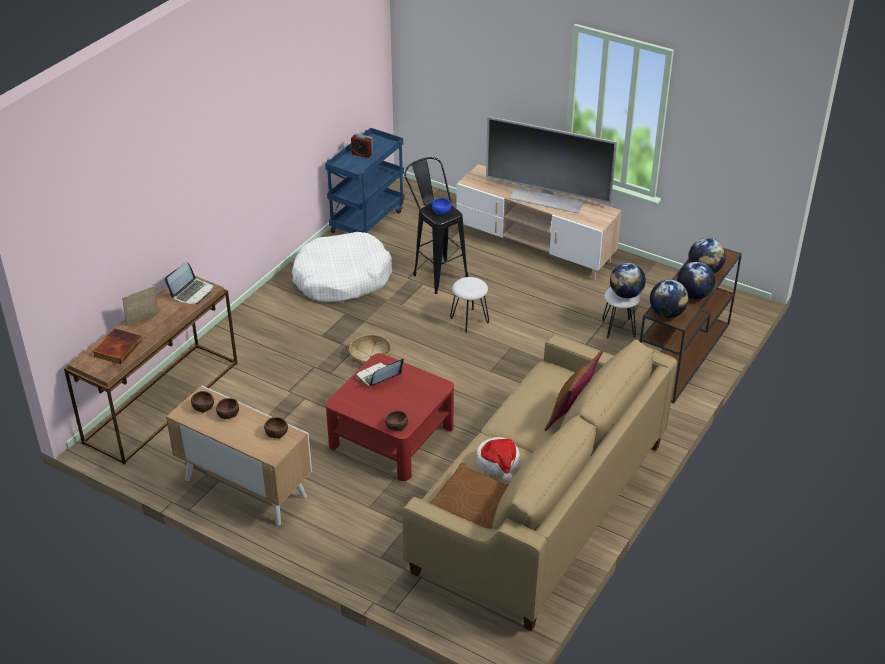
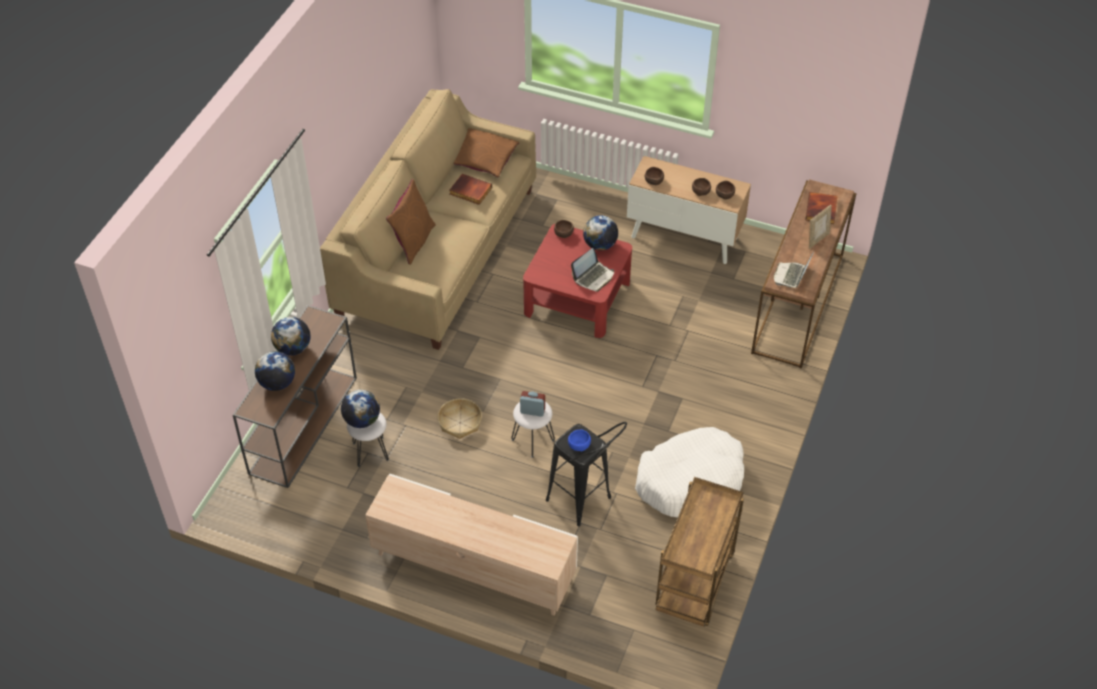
camera: 170 degrees right, 10 degrees up
blue cart [325,128,405,233] -> brown cart [656,477,744,627]
basket [349,334,391,366] -> basket moved to [438,398,482,439]
alarm clock [351,134,373,158] -> alarm clock moved to [520,391,545,417]
hat [476,437,520,483] -> book [449,174,492,205]
television [486,116,617,213] -> none
globe [650,280,689,318] -> globe moved to [583,215,618,251]

